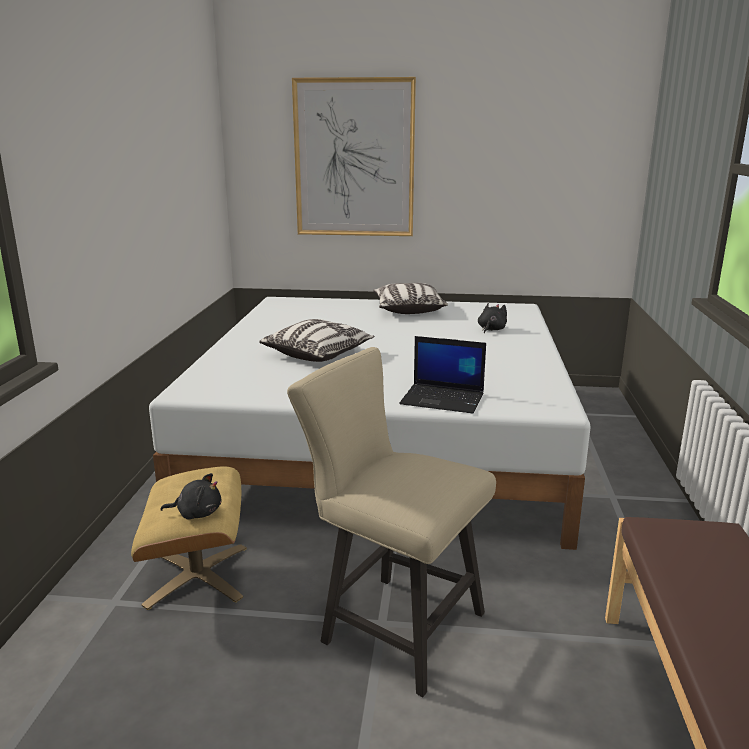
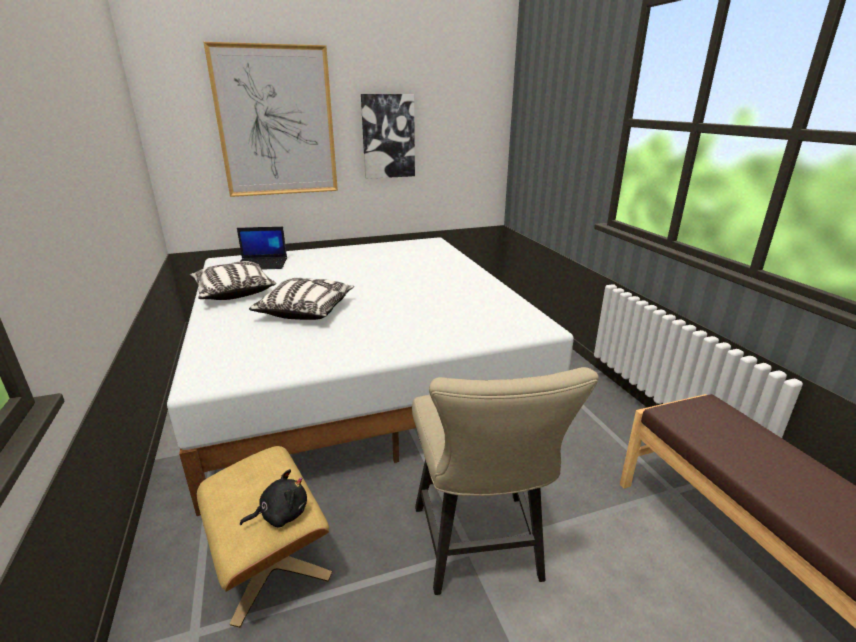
camera: 25 degrees left, 5 degrees up
beige chair [287,347,496,697] -> beige chair turned 105 degrees counterclockwise [412,367,599,595]
pillow [373,283,448,314] -> pillow moved to [190,261,276,300]
laptop [399,336,486,414] -> laptop moved to [237,227,287,270]
black plush toy [478,303,507,333] -> none
none -> picture [361,94,415,179]

